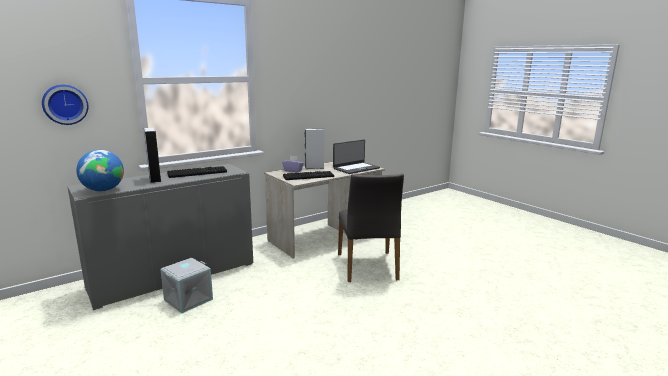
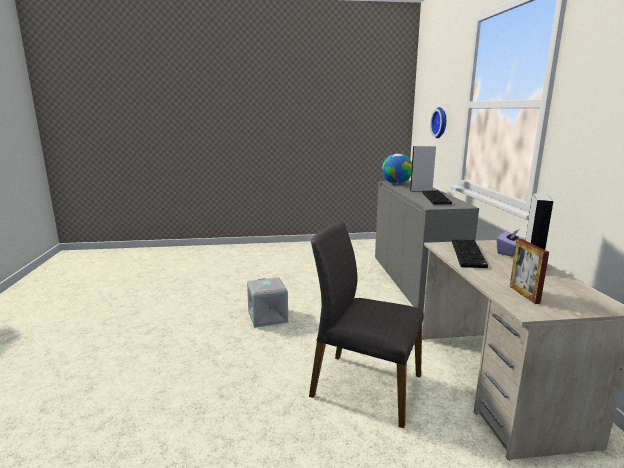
camera: 120 degrees right, 0 degrees up
grey storage box [160,258,213,313] -> grey storage box moved to [247,277,288,328]
laptop [333,140,380,174] -> picture frame [510,239,549,304]

